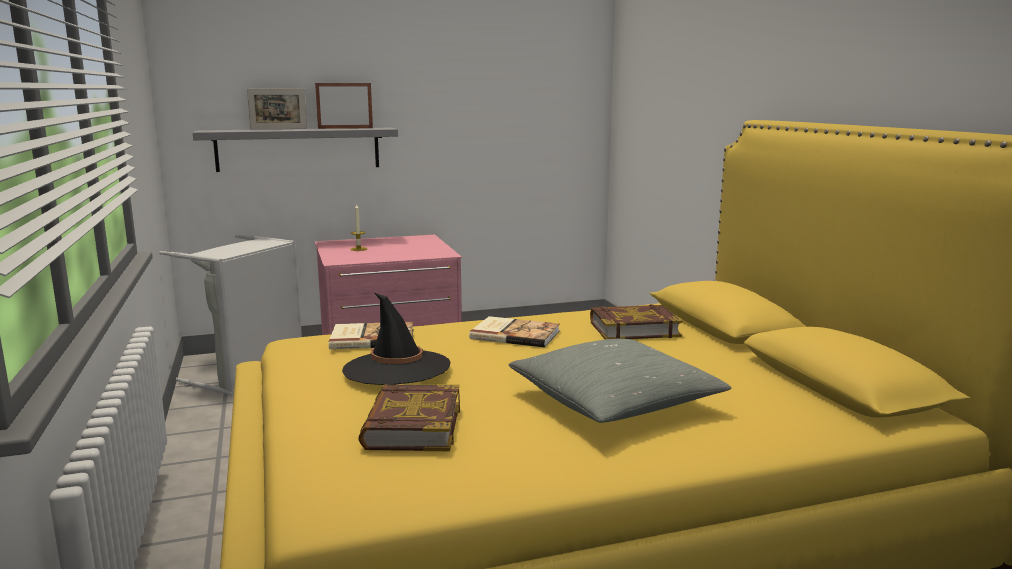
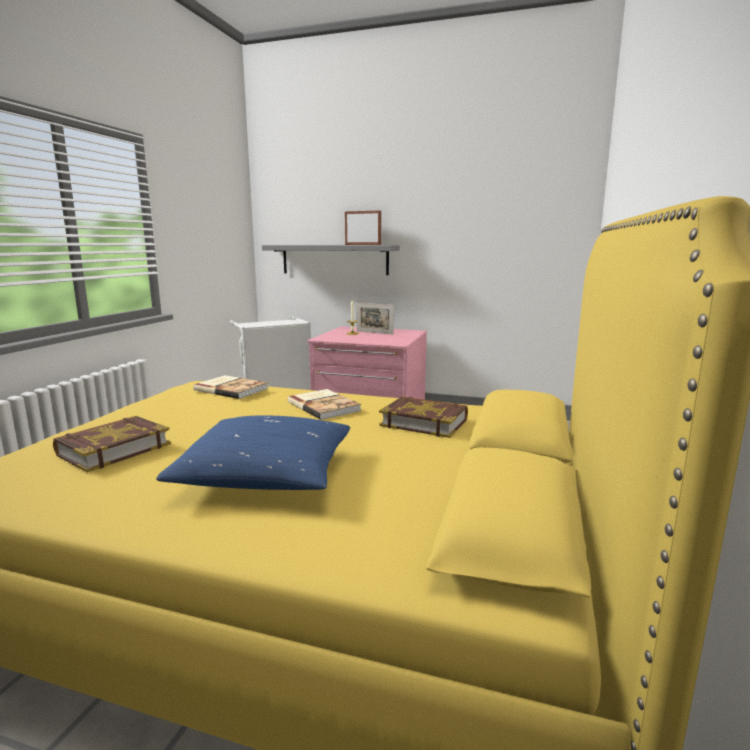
camera: 35 degrees right, 0 degrees up
picture frame [247,88,307,129] -> picture frame moved to [357,303,394,334]
black hat [342,292,451,385] -> none
grey pillow [509,339,732,423] -> blue pillow [156,415,350,490]

